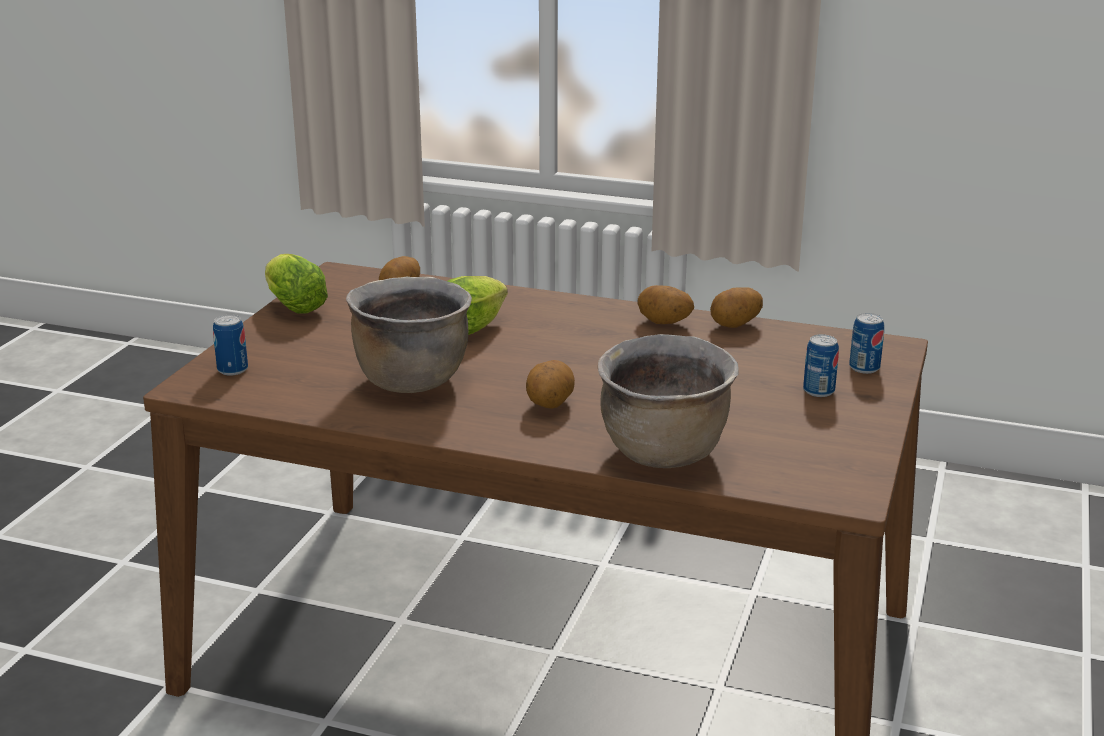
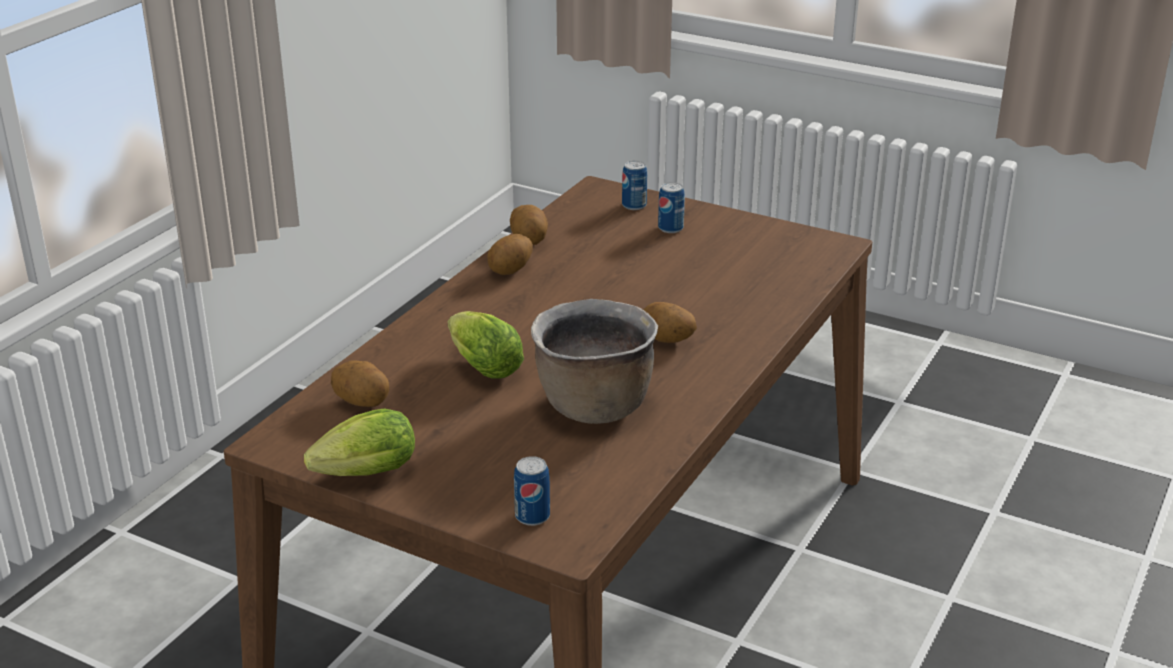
camera: 80 degrees left, 5 degrees up
brown cooking pot [598,334,739,468] -> none

